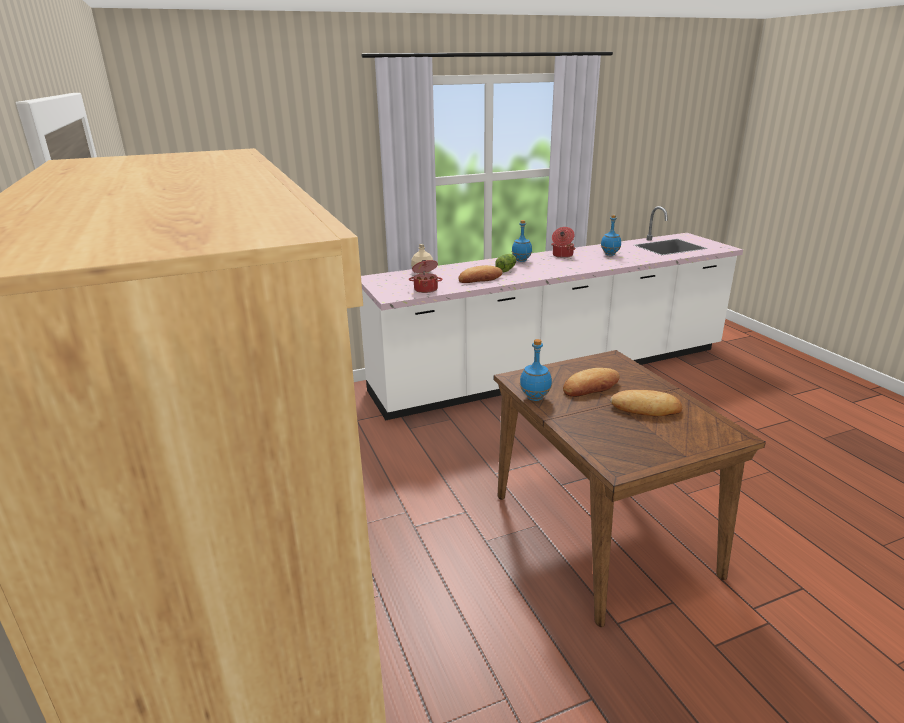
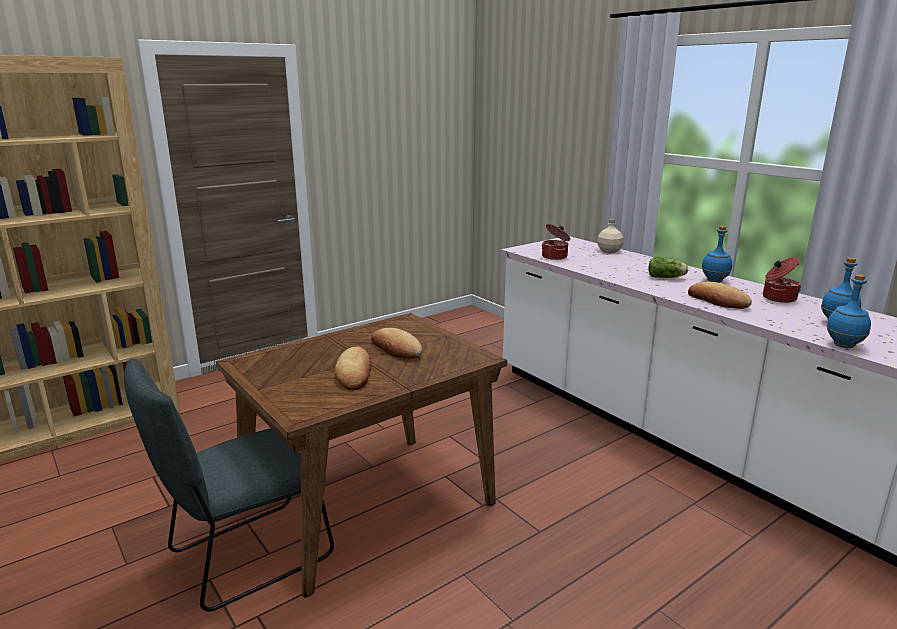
camera: 75 degrees right, 5 degrees down
bread [459,265,503,283] -> bread moved to [688,282,752,309]
blue bottle [520,339,552,401] -> blue bottle moved to [827,274,871,348]
none -> grey chair [124,359,334,612]

